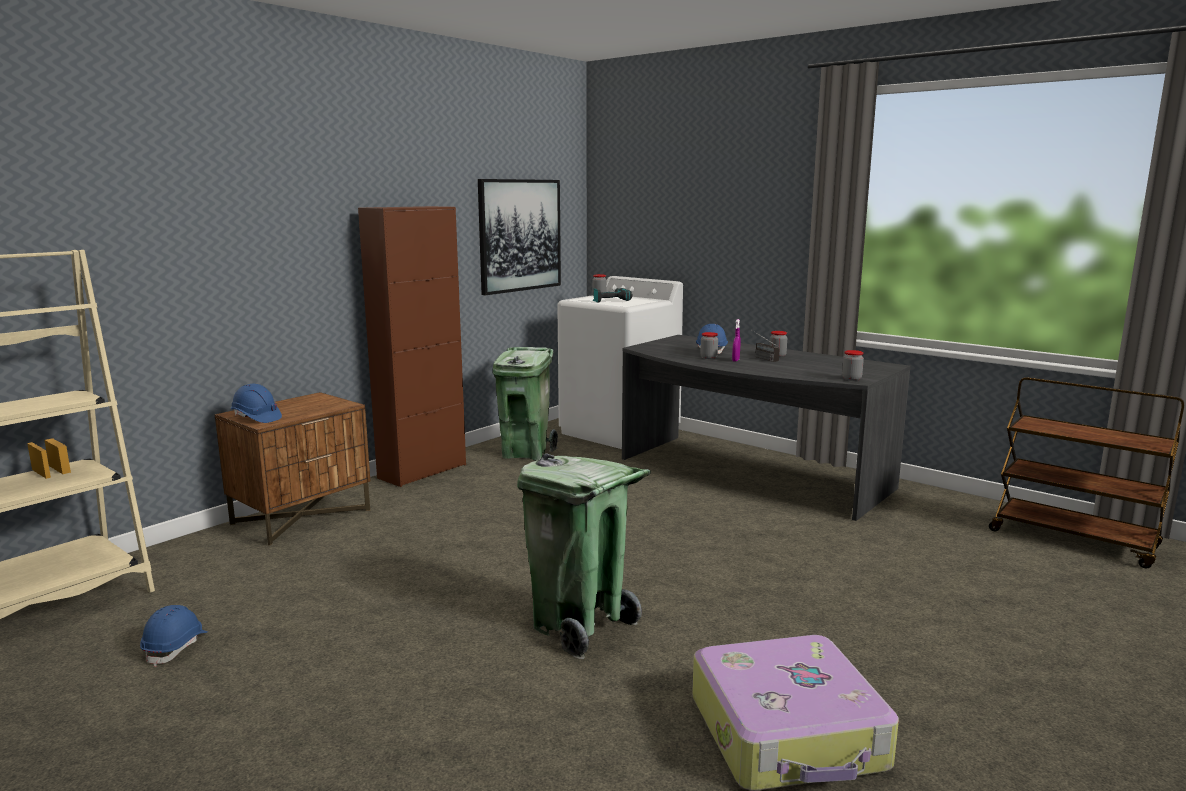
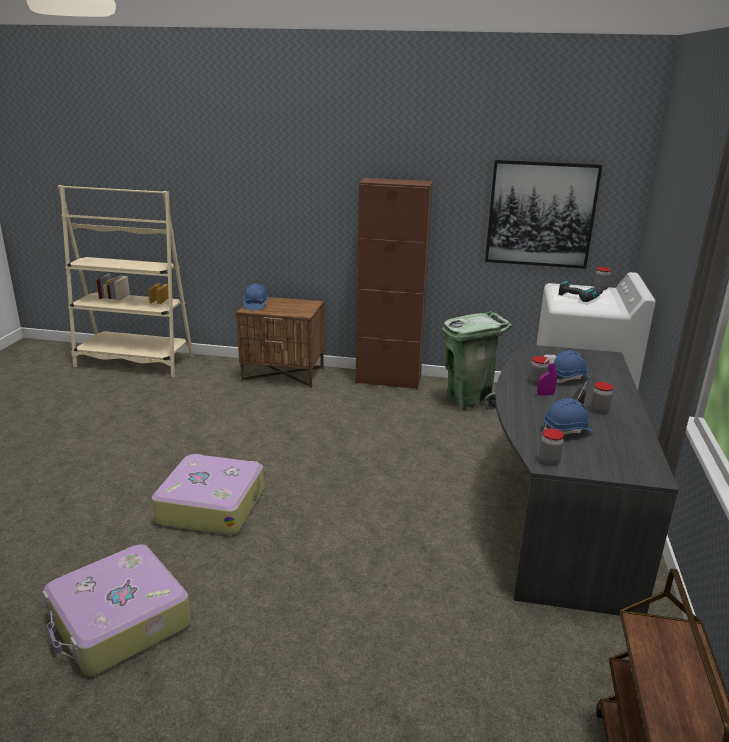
camera: 60 degrees right, 10 degrees up
blue hard hat [140,605,208,667] -> blue hard hat moved to [544,398,593,435]
green trash can [517,453,651,659] -> suitcase [152,454,264,535]

